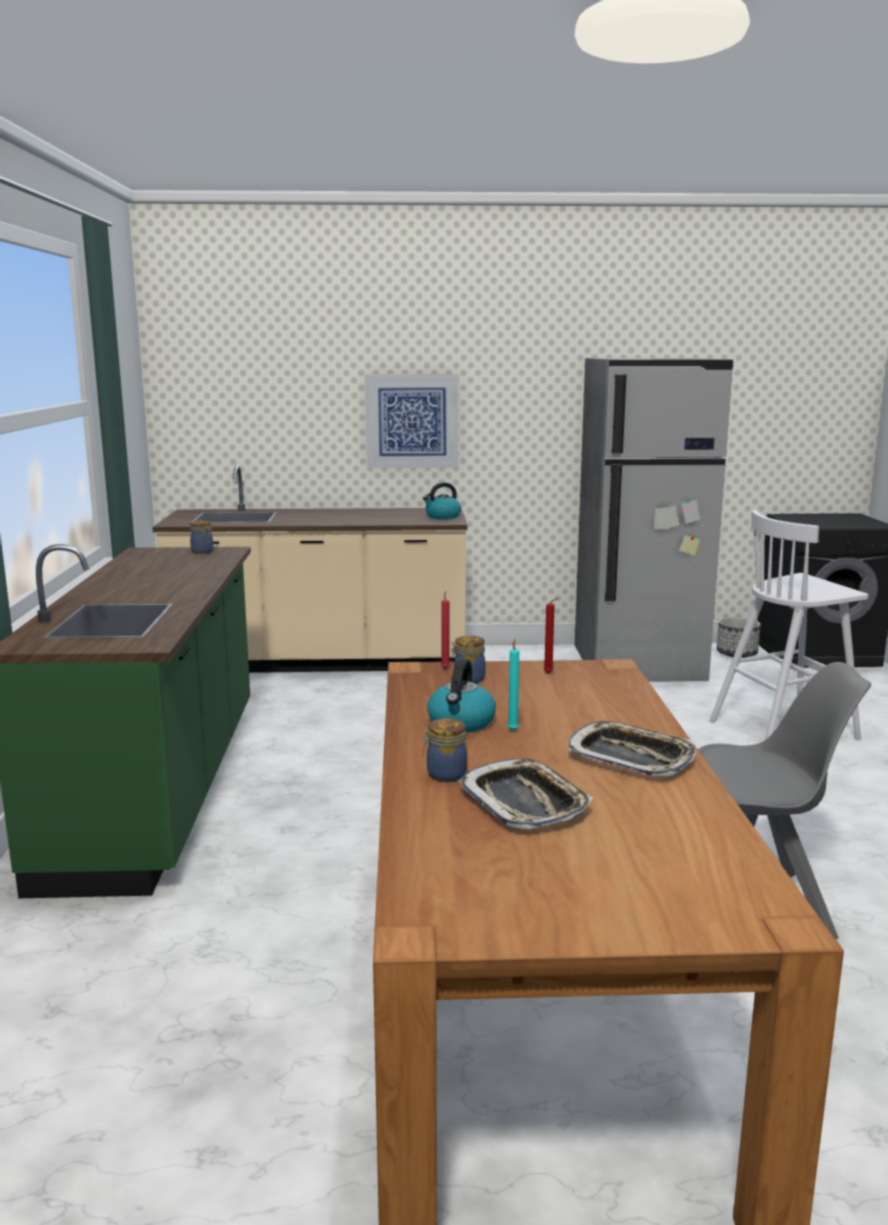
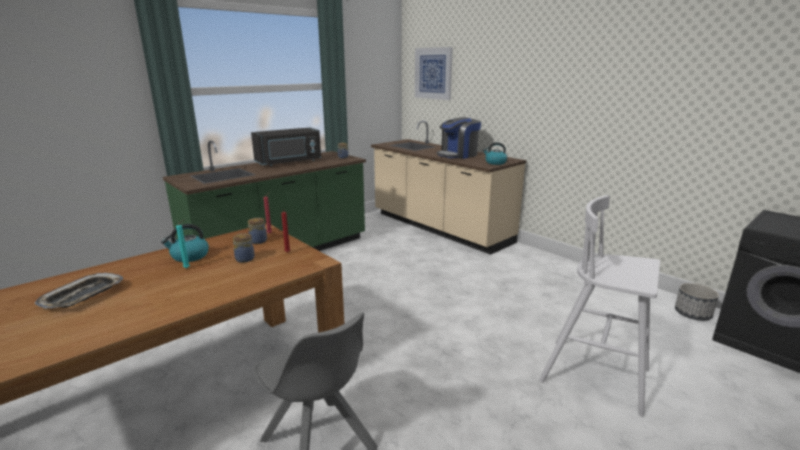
camera: 50 degrees right, 5 degrees up
picture [365,374,459,468] -> picture moved to [415,47,453,100]
jar [422,718,467,782] -> jar moved to [233,233,254,263]
tray [568,721,696,776] -> none
grey fridge [575,358,733,682] -> none
none -> black microwave [251,127,321,166]
none -> coffee machine [436,117,481,159]

